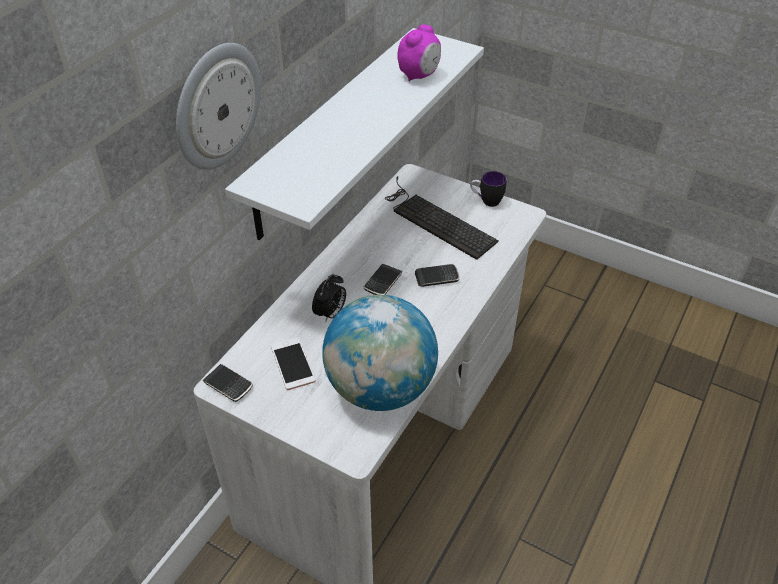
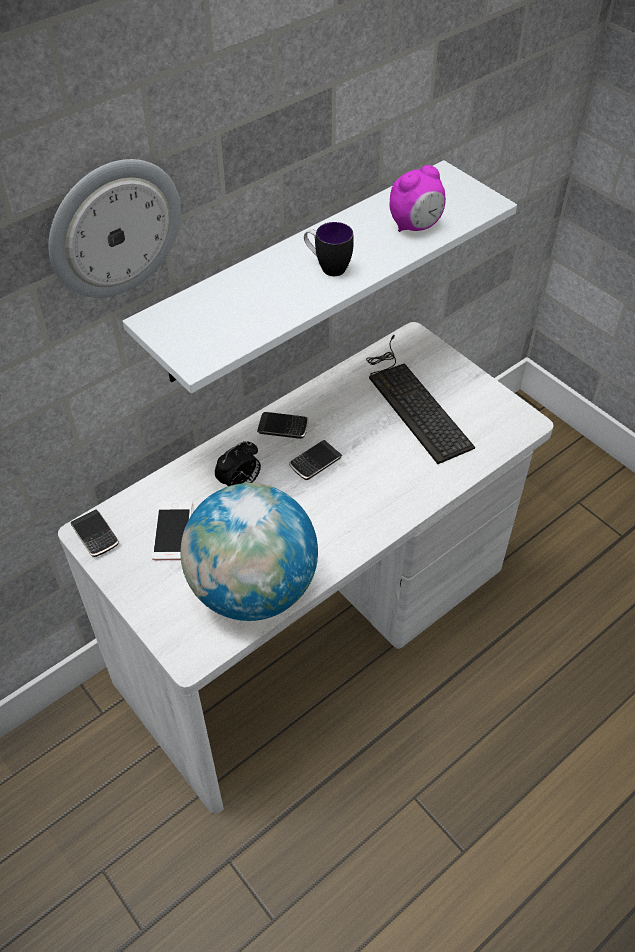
camera: 20 degrees right, 5 degrees up
phone [415,264,459,287] -> phone moved to [257,412,309,439]
mug [470,171,507,207] -> mug moved to [304,222,354,276]

